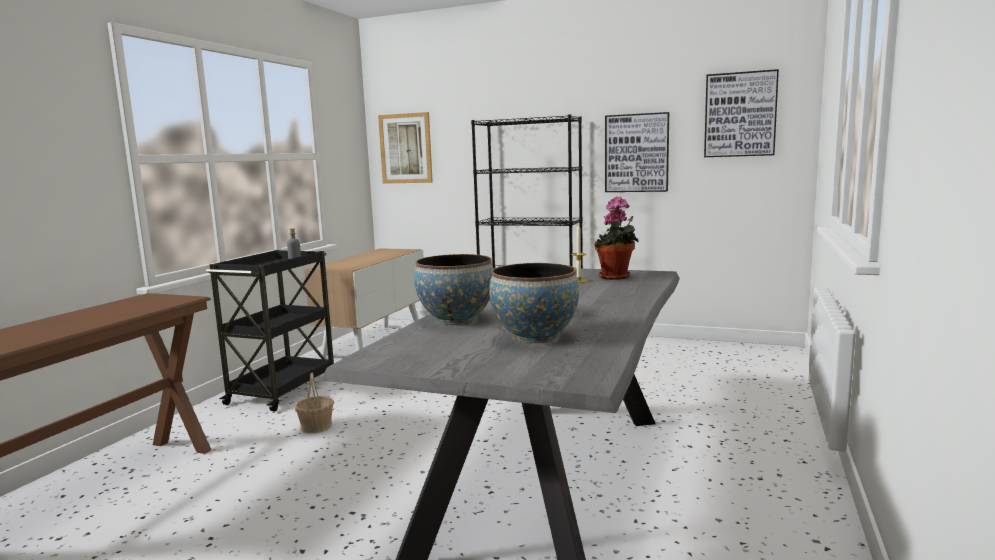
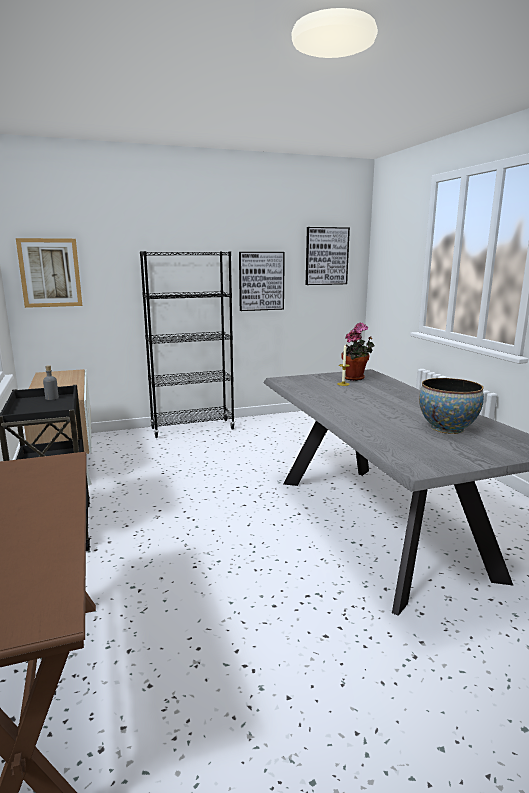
camera: 40 degrees left, 5 degrees up
basket [294,372,334,433] -> none
bowl [414,254,494,325] -> none

